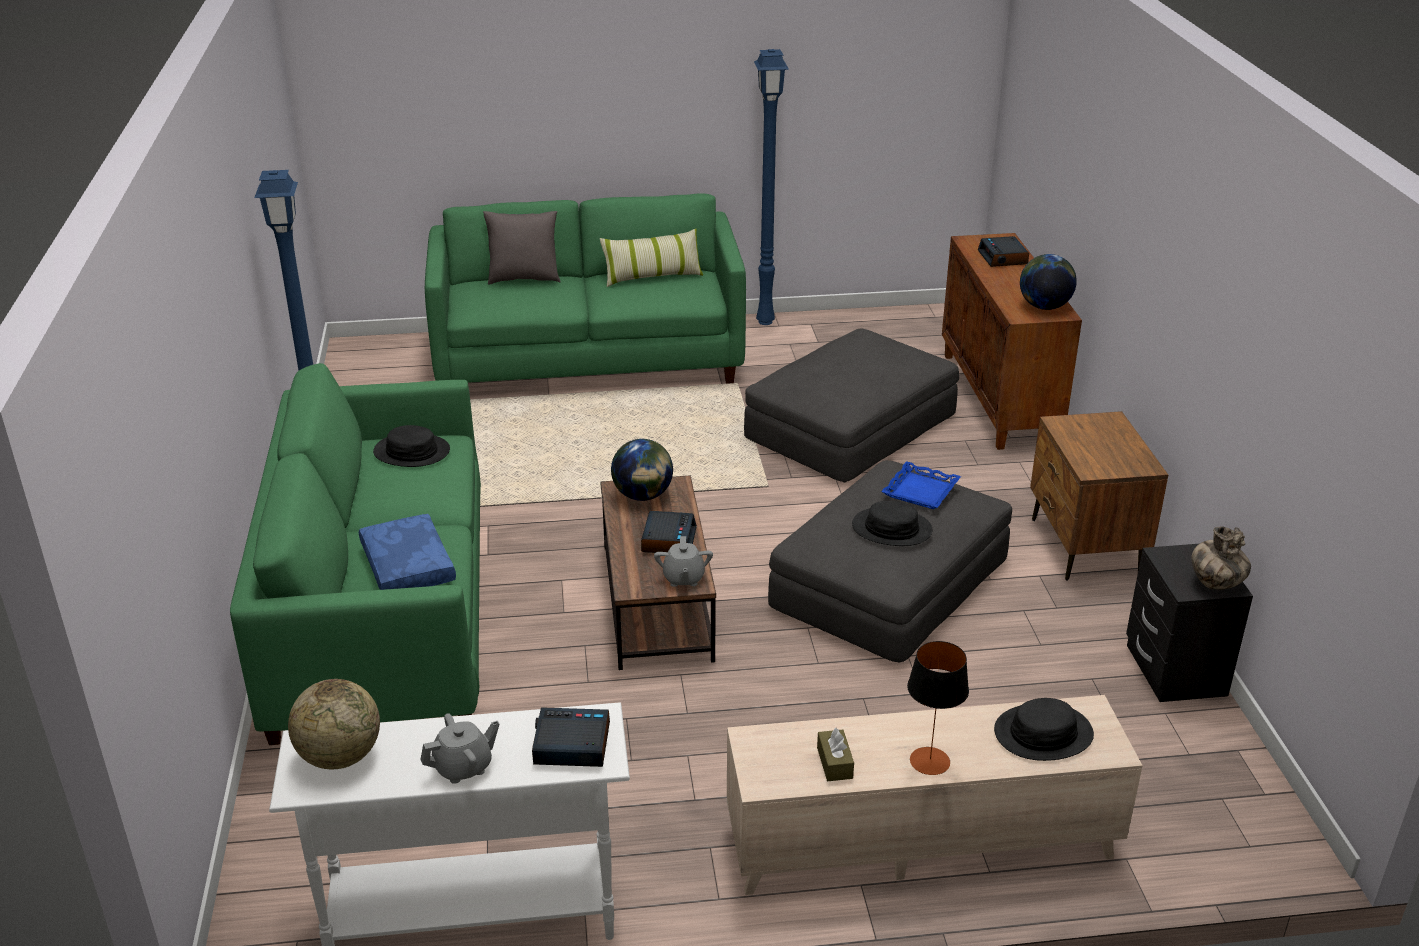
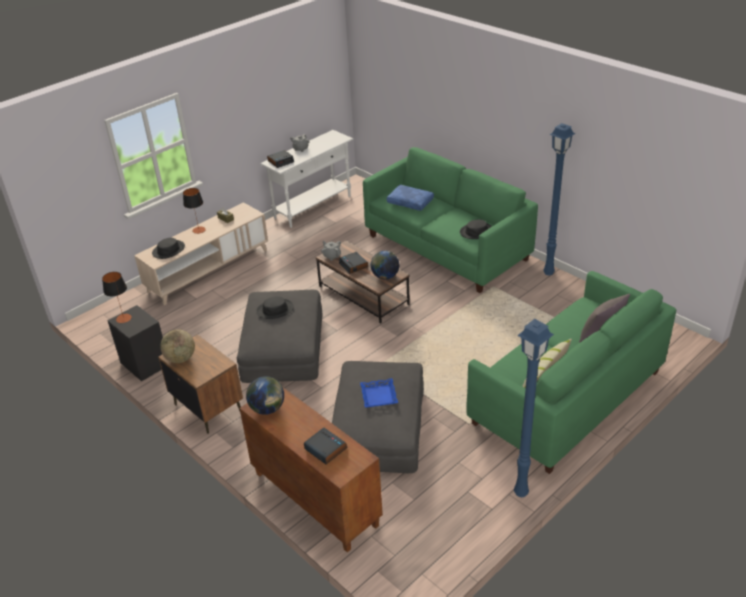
camera: 145 degrees right, 5 degrees up
globe [288,679,380,769] -> globe moved to [160,329,195,363]
blue tray [881,462,961,509] -> blue tray moved to [360,378,398,407]
vase [1192,527,1251,590] -> table lamp [102,272,132,323]

